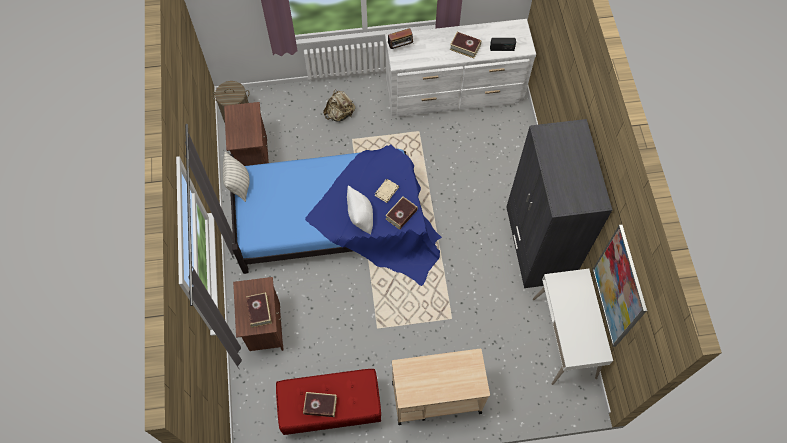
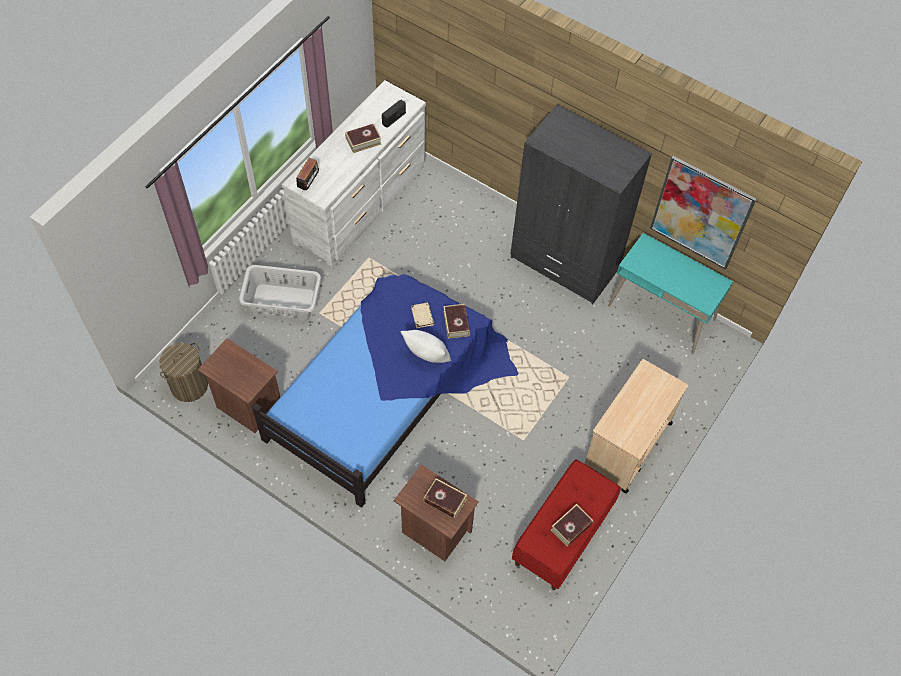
camera: 50 degrees left, 5 degrees down
pillow [223,151,250,202] -> none
beige backpack [323,89,355,122] -> grey laundry basket [239,265,321,321]
white desk [533,269,613,385] -> turquoise desk [608,233,733,354]

